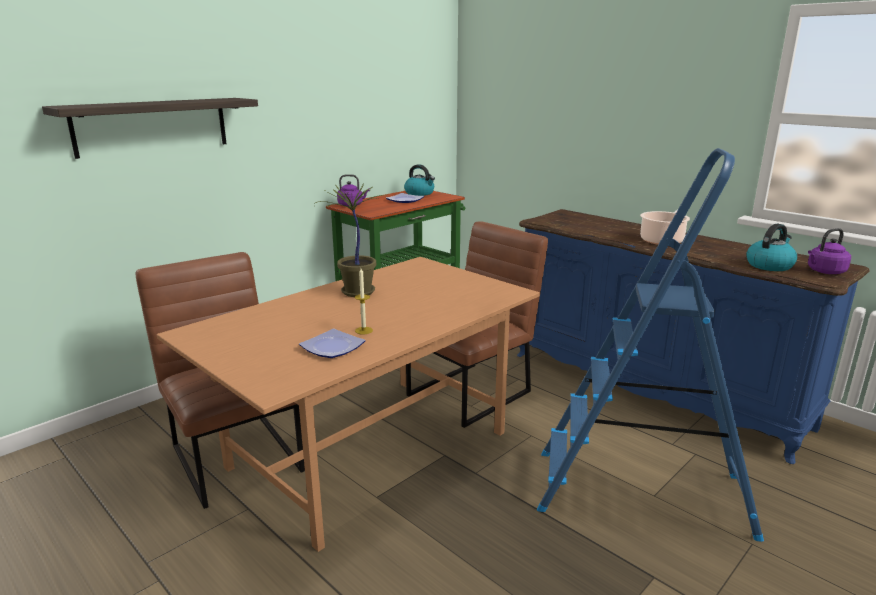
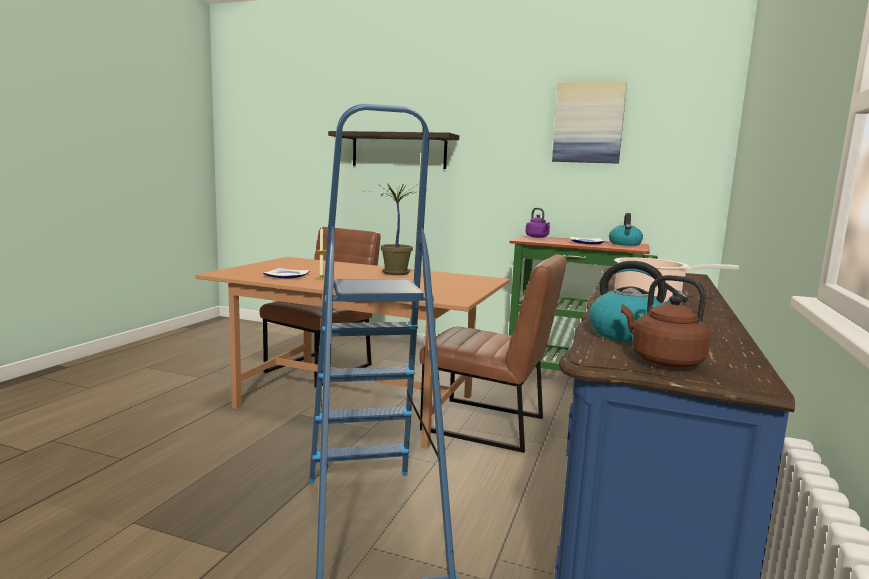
camera: 65 degrees right, 10 degrees down
purple kettle [808,228,851,274] -> brown kettle [621,275,711,368]
none -> picture [552,82,627,164]

